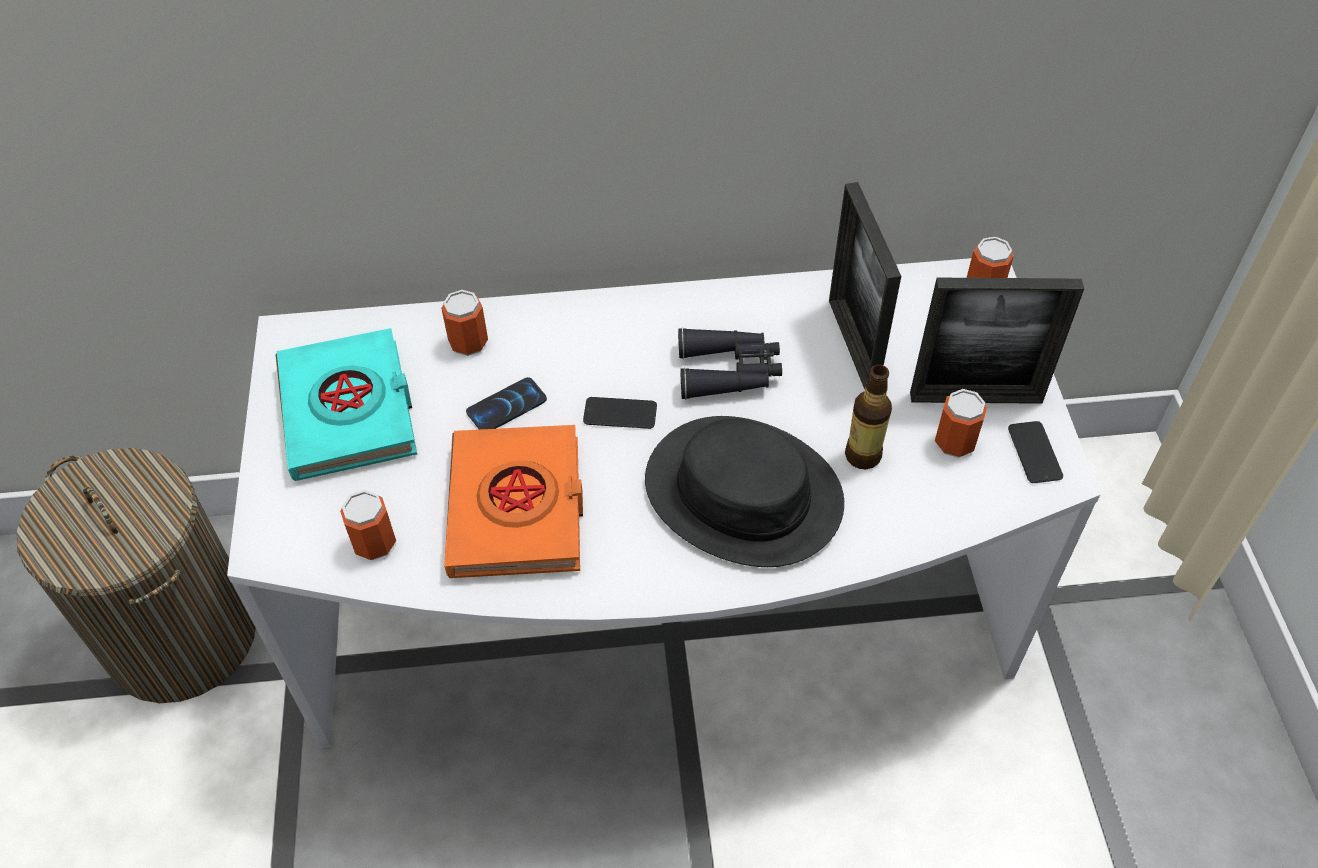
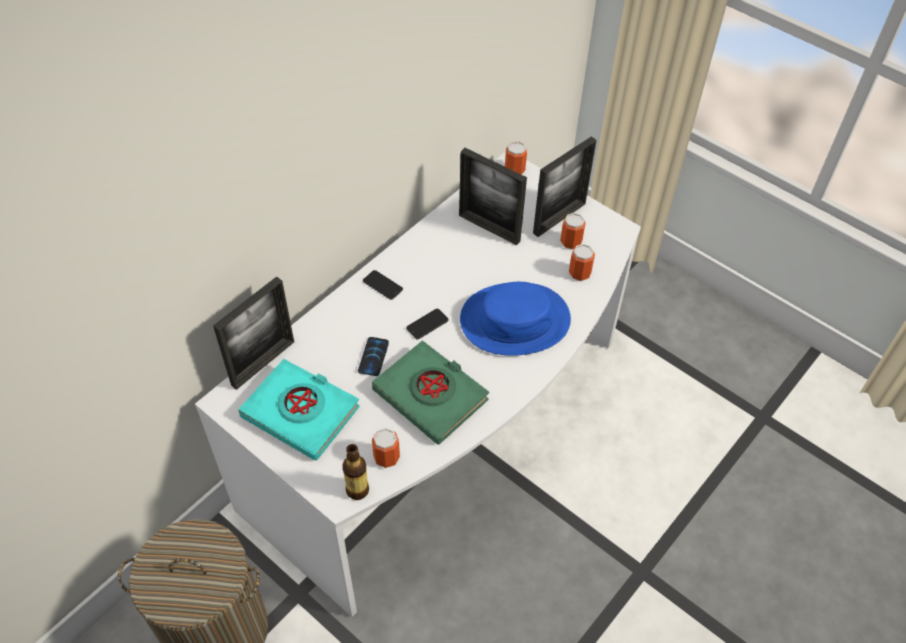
camera: 45 degrees left, 0 degrees up
can [441,290,488,356] -> can moved to [569,244,595,281]
orange book [444,425,583,578] -> green book [372,340,489,445]
black hat [645,416,844,567] -> blue hat [460,282,571,356]
black binoculars [678,328,782,399] -> none
bottle [845,365,892,469] -> bottle moved to [343,444,369,500]
phone [1008,421,1063,483] -> phone moved to [363,270,403,300]
none -> picture frame [213,276,294,390]

